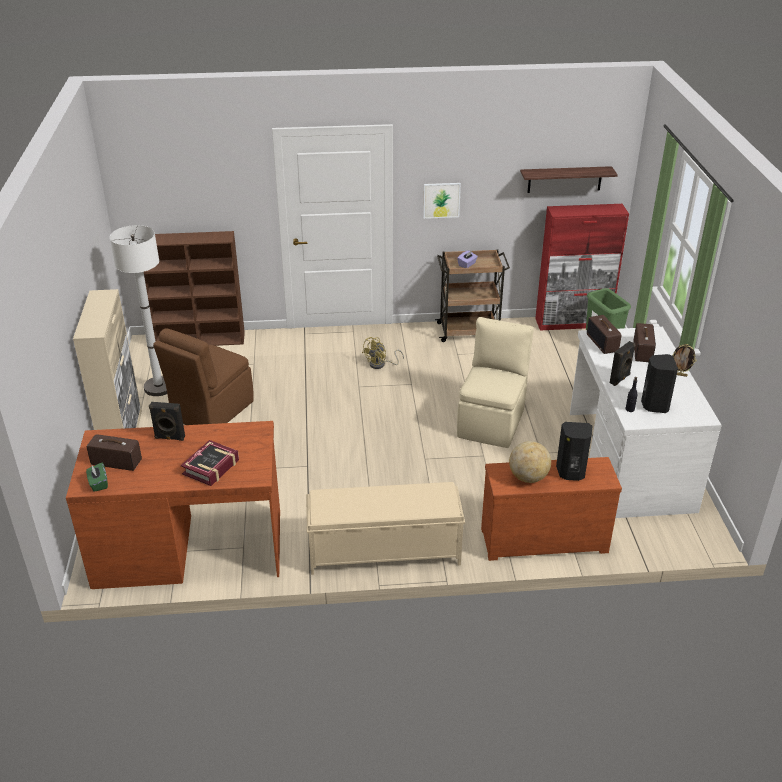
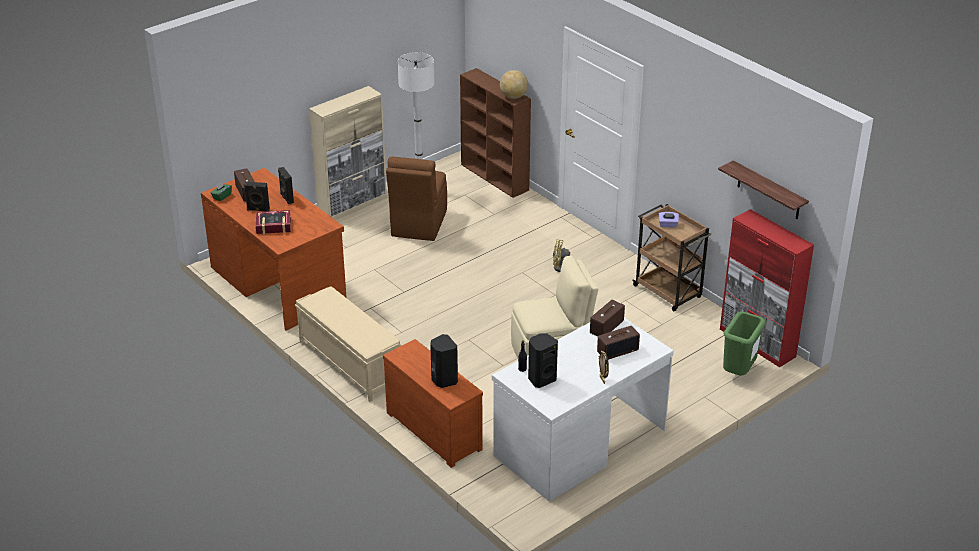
camera: 55 degrees right, 0 degrees up
brown chair [153,329,254,425] -> brown chair turned 75 degrees counterclockwise [386,157,447,241]
picture [423,183,461,219] -> none
globe [509,441,551,483] -> globe moved to [500,70,528,99]
black speaker [610,341,635,386] -> black speaker moved to [244,181,270,211]

